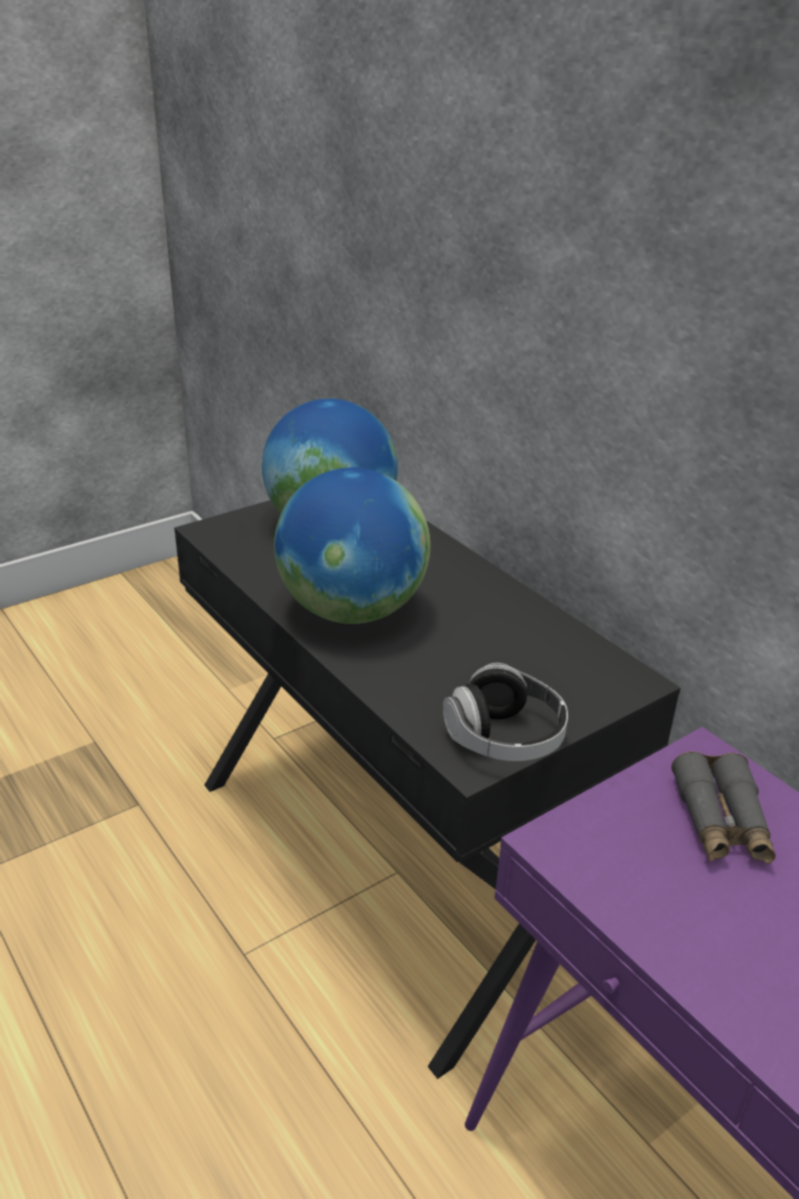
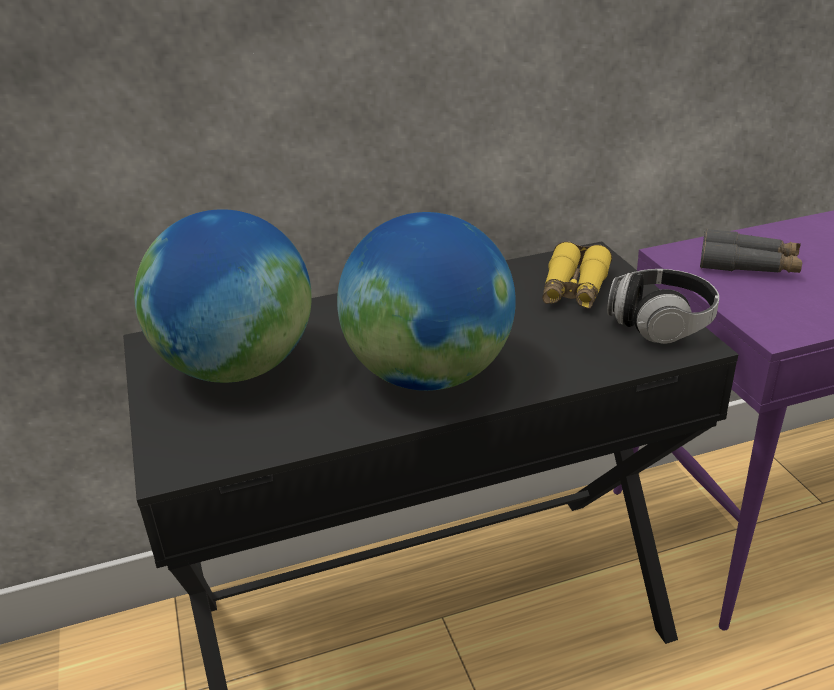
camera: 70 degrees left, 0 degrees up
none -> yellow binoculars [542,241,612,309]

